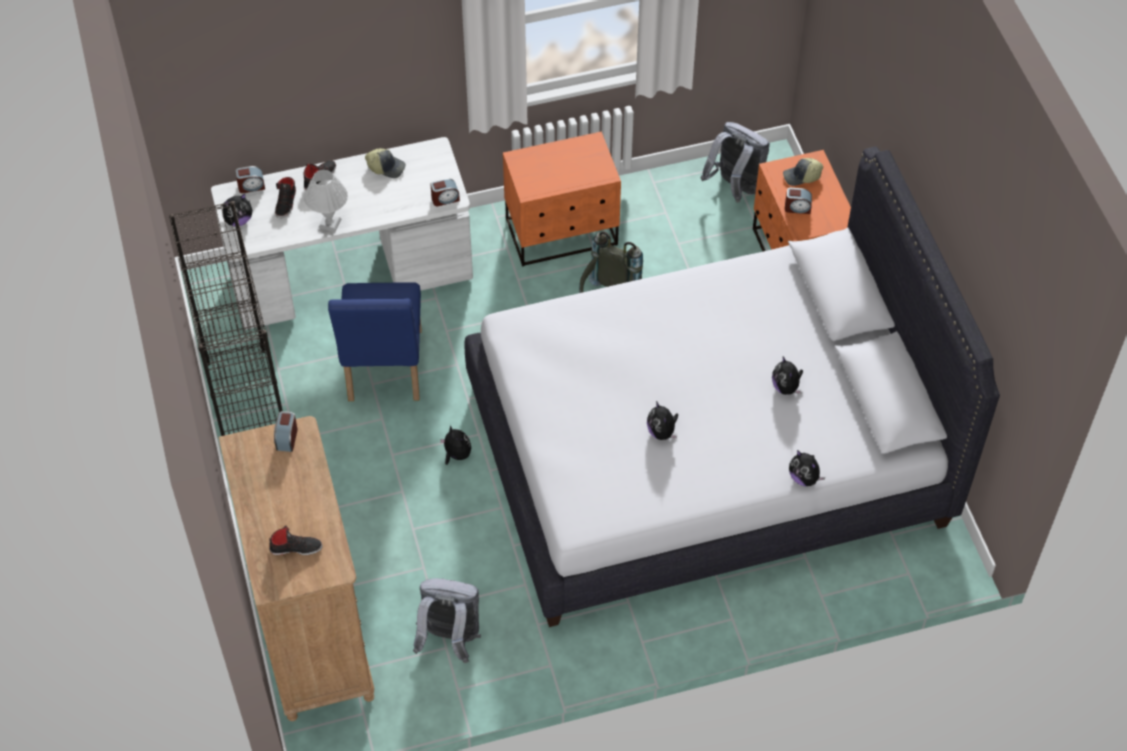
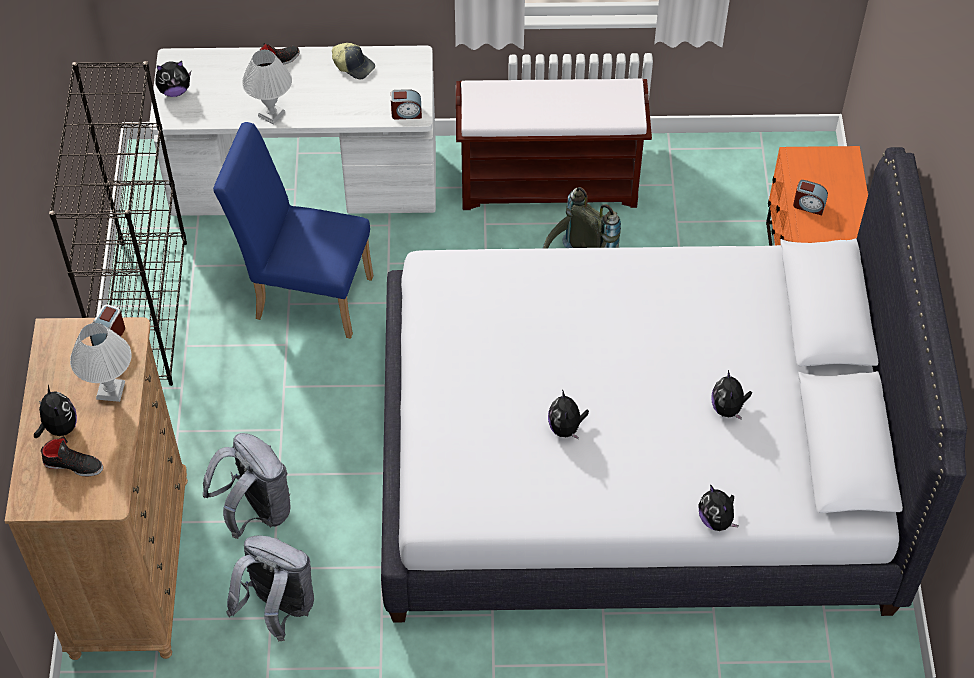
camera: 15 degrees right, 0 degrees up
alarm clock [235,166,265,193] -> none
black shoe [275,177,296,218] -> none
blue chair [328,283,422,401] -> blue chair turned 90 degrees clockwise [213,122,373,339]
plush toy [440,425,471,465] -> plush toy moved to [34,385,77,438]
orange nightstand [503,132,621,266] -> brown bench [456,78,652,210]
grey backpack [701,122,770,202] -> grey backpack moved to [203,433,291,539]
cap [783,158,823,186] -> none
none -> white table lamp [70,323,132,402]

